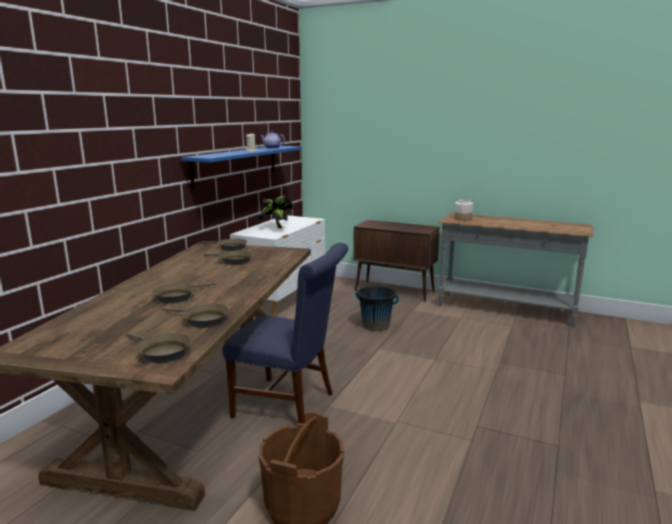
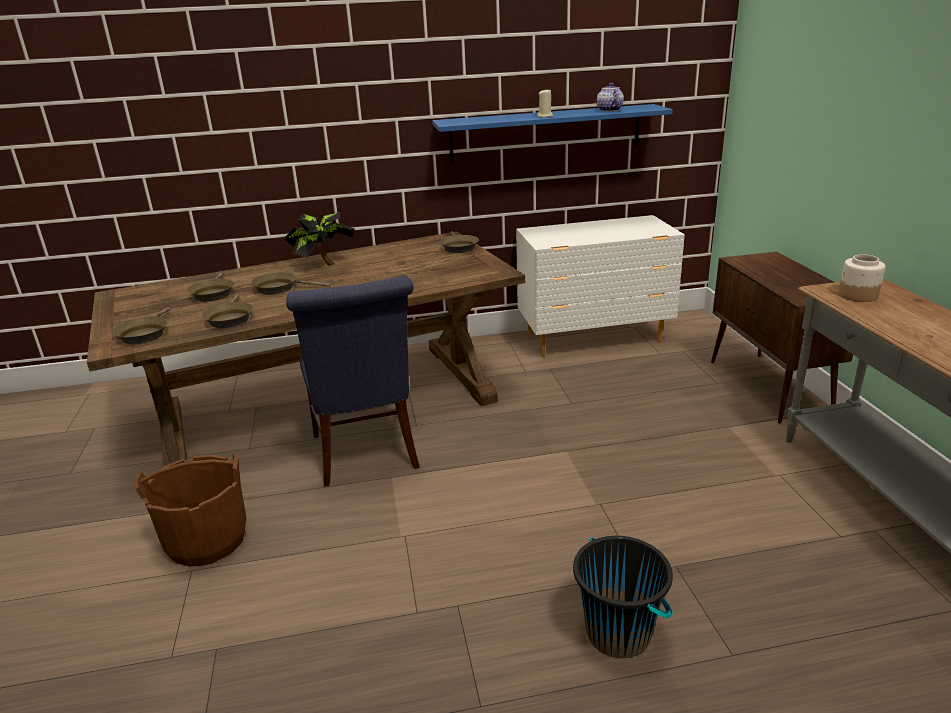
camera: 55 degrees right, 10 degrees up
brown frying pan [203,251,253,265] -> brown frying pan moved to [187,273,234,302]
potted plant [259,195,293,228] -> potted plant moved to [284,212,355,265]
black bucket [355,286,399,331] -> black bucket moved to [573,536,673,658]

